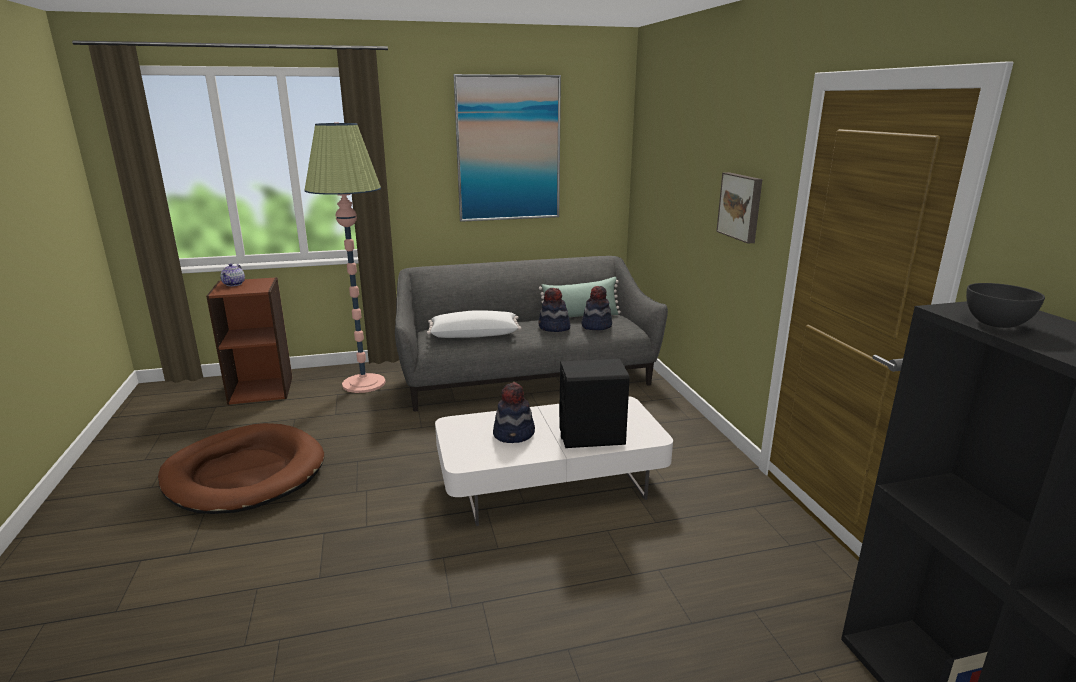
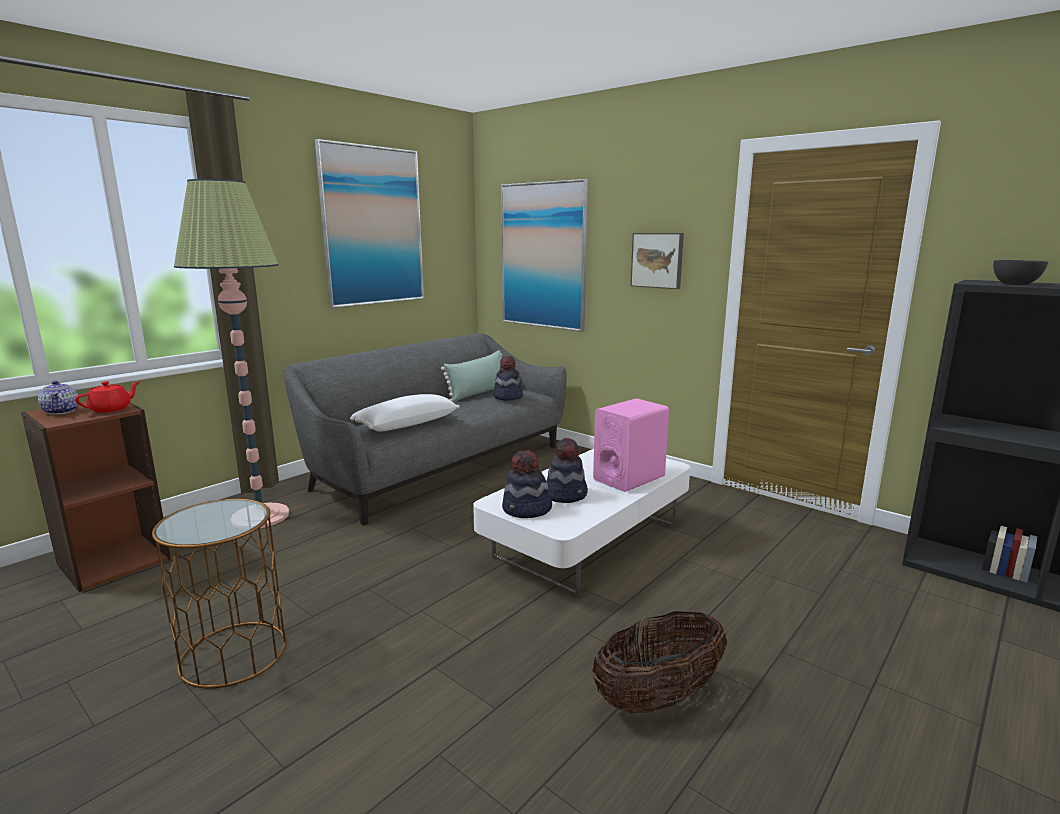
camera: 35 degrees left, 5 degrees down
brown dog bed [158,423,324,514] -> brown side table [152,499,287,689]
hat [538,288,570,332] -> hat moved to [502,450,552,518]
black speaker [559,359,630,448] -> pink speaker [593,398,669,492]
none -> red teapot [75,381,139,413]
none -> picture [501,179,588,332]
none -> basket [592,611,727,713]

